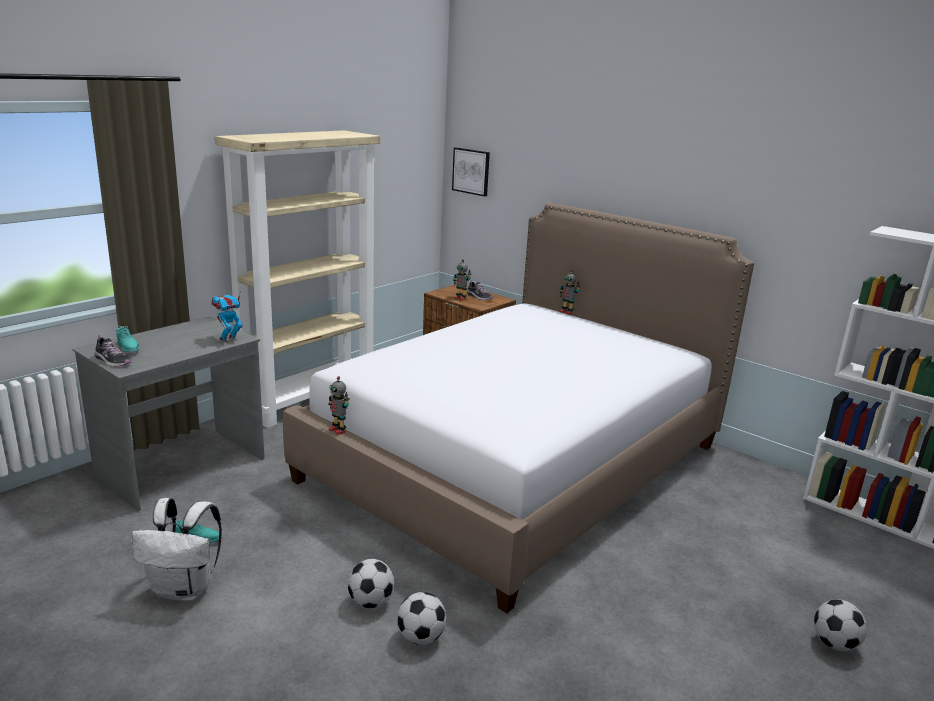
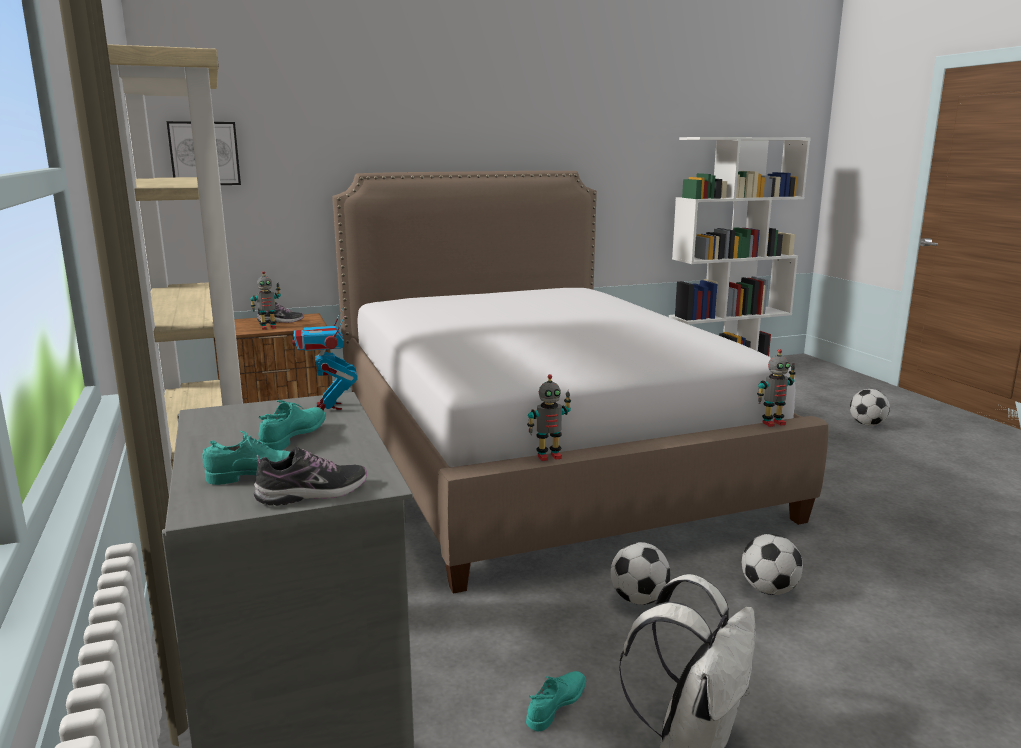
camera: 60 degrees left, 5 degrees down
football [397,592,446,645] -> football moved to [611,542,670,605]
toy robot [559,269,580,314] -> toy robot moved to [757,349,796,427]
none -> turquoise shoe [258,400,326,450]

